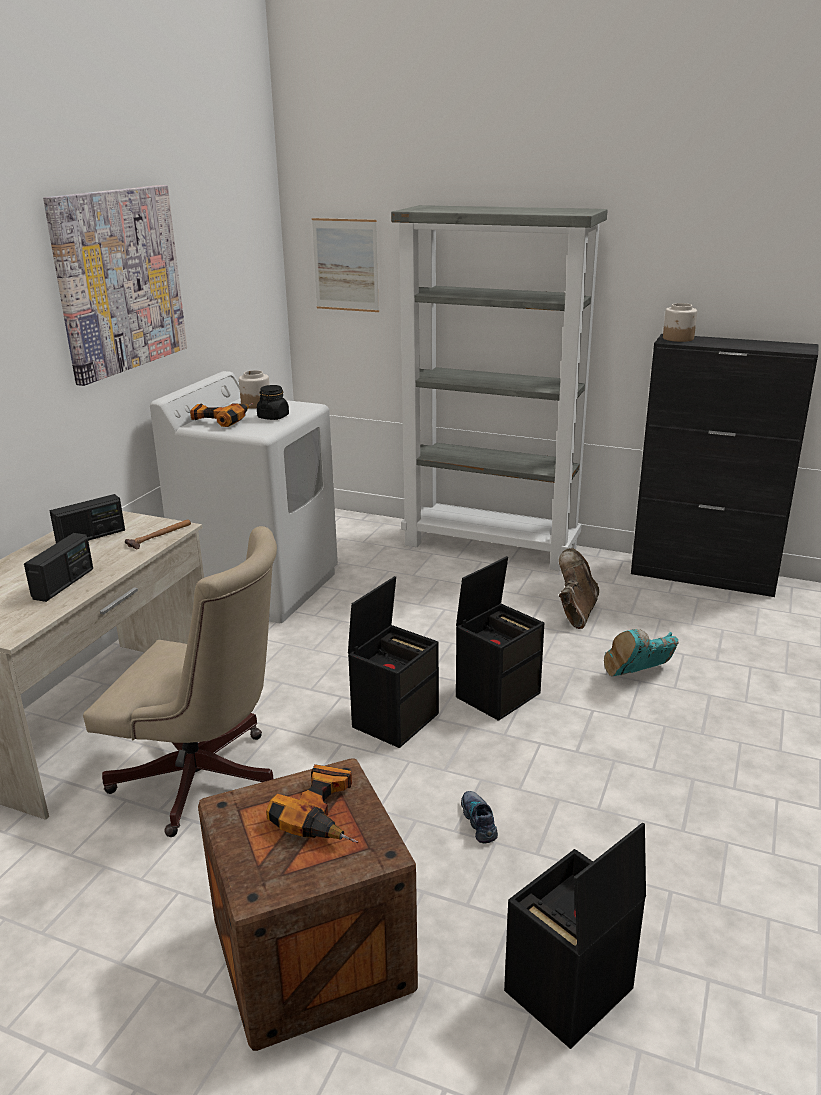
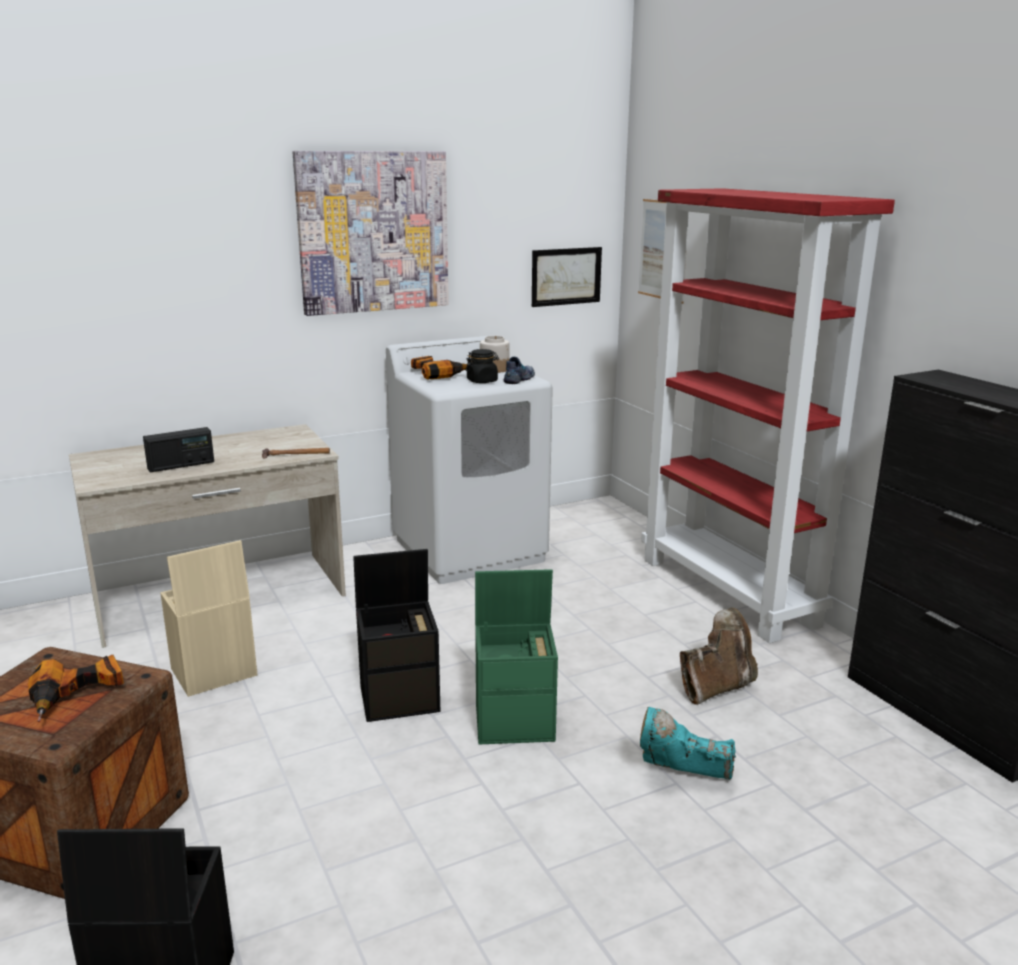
camera: 40 degrees right, 5 degrees down
radio [49,494,125,543] -> none
beige office chair [83,526,277,837] -> beige storage box [160,540,257,697]
grey bookcase [391,205,608,571] -> red bookcase [641,188,895,643]
black storage box [456,556,544,721] -> green storage box [475,569,558,744]
shoe [461,791,498,844] -> shoe moved to [504,357,535,384]
jar [663,303,697,342] -> none
none -> picture [532,247,602,307]

